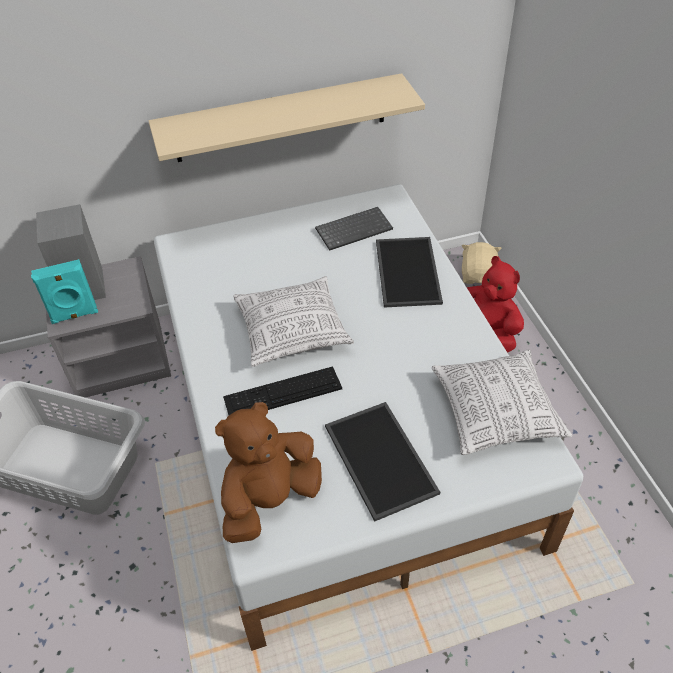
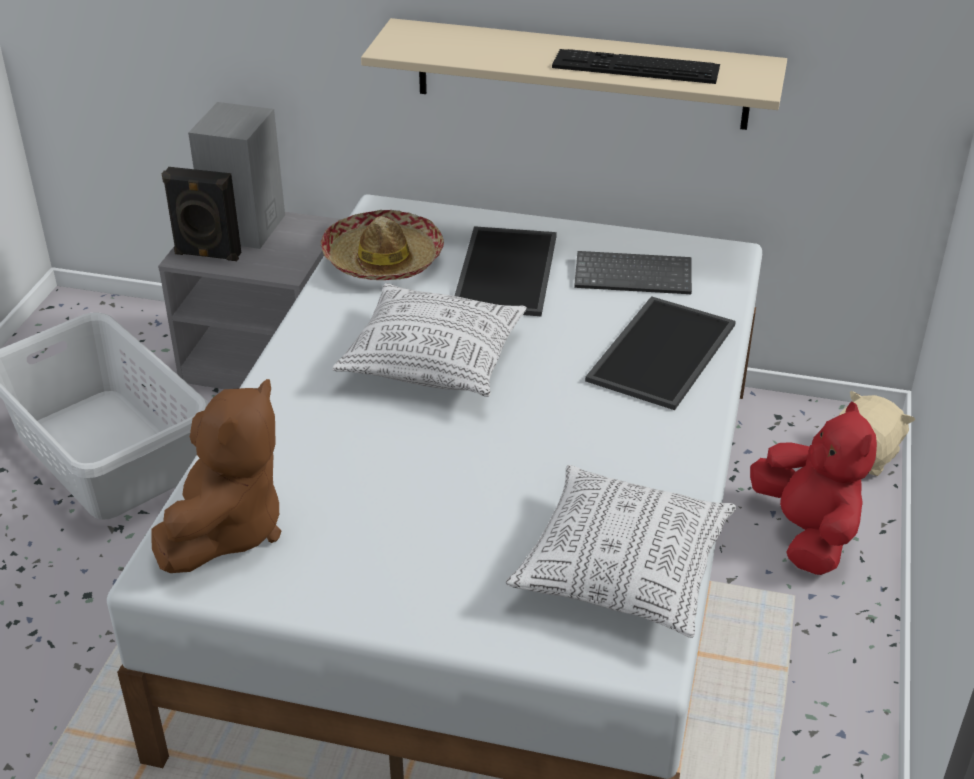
camera: 30 degrees right, 10 degrees down
turquoise speaker [31,259,98,324] -> black speaker [162,167,241,261]
brown plush toy [215,402,322,543] -> brown plush toy turned 120 degrees clockwise [152,379,282,573]
keyboard [223,366,342,415] -> keyboard moved to [552,49,720,84]
tray [325,402,440,522] -> tray moved to [455,226,557,316]
none -> hat [320,210,444,280]

